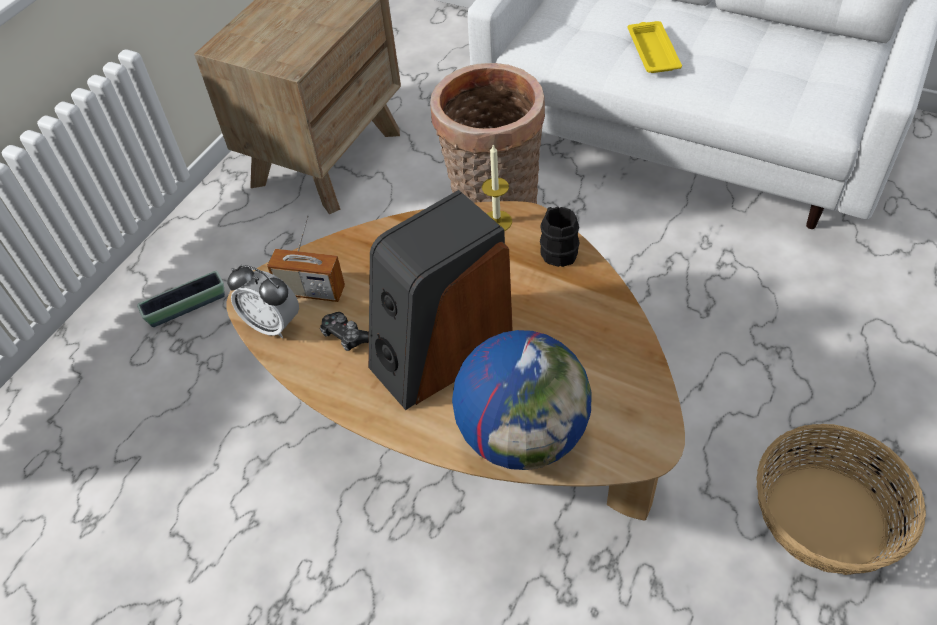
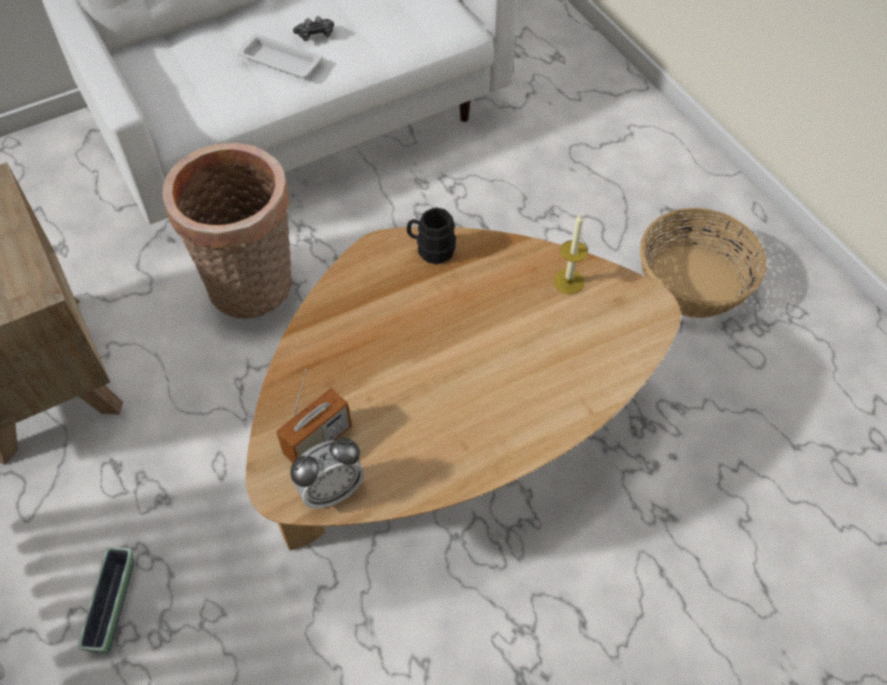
camera: 60 degrees left, 5 degrees up
game controller [320,312,369,351] -> game controller moved to [293,16,334,41]
speaker [368,190,513,410] -> none
globe [452,330,591,470] -> none
candle [482,144,512,231] -> candle moved to [553,213,588,294]
yellow tray [628,21,682,73] -> white tray [237,34,323,78]

